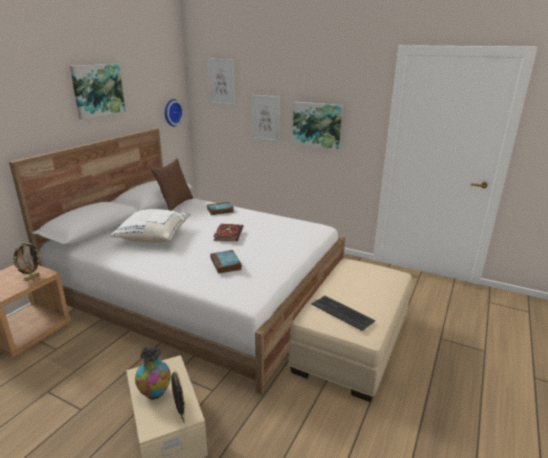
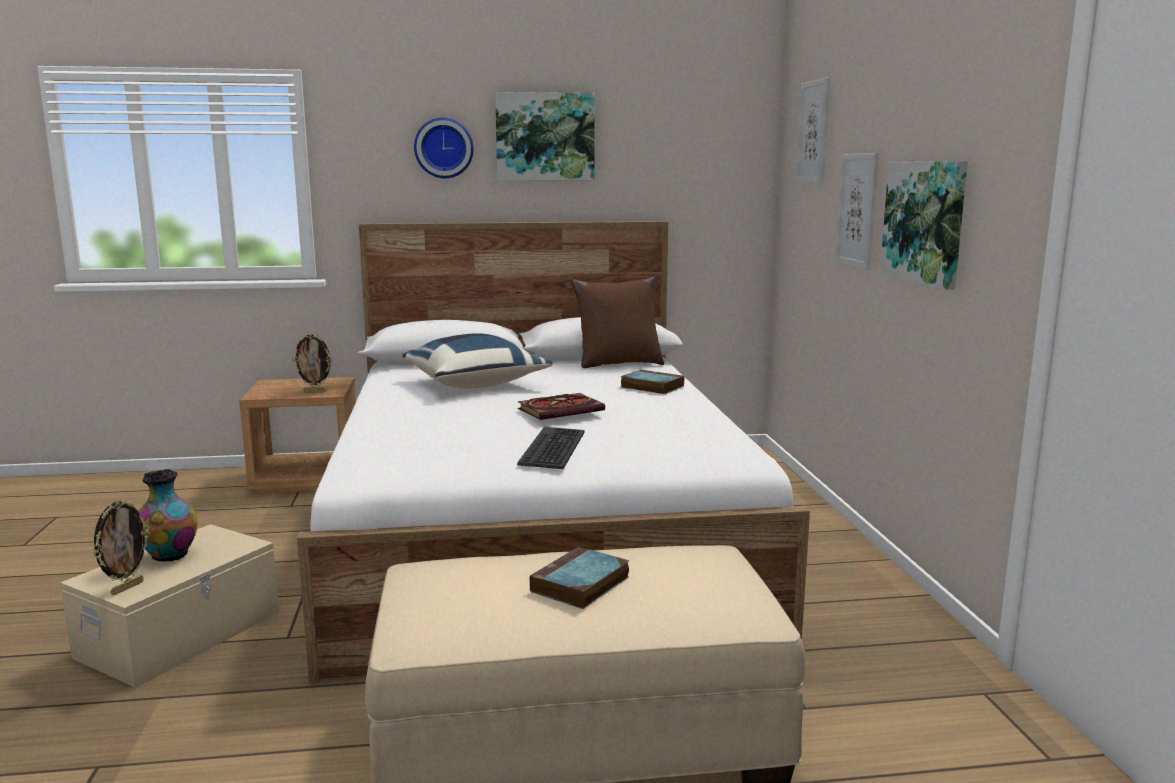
camera: 55 degrees right, 10 degrees down
white pillow [110,209,190,242] -> blue pillow [402,334,553,388]
wall clock [164,99,184,127] -> wall clock moved to [414,118,474,178]
book [210,250,242,274] -> book moved to [530,547,629,609]
keyboard [311,296,375,331] -> keyboard moved to [517,427,585,469]

